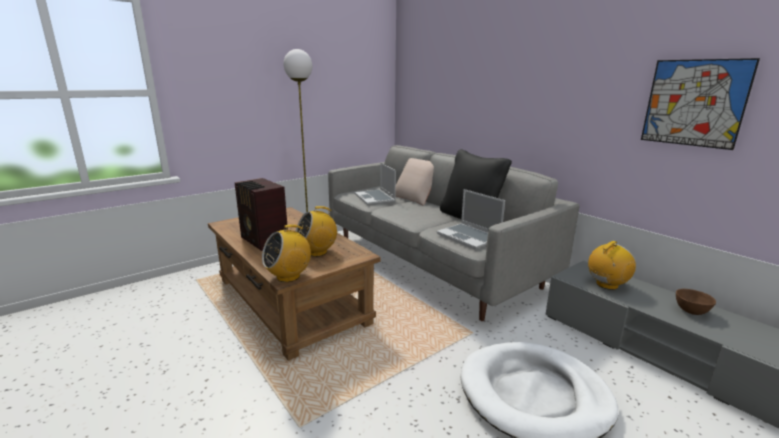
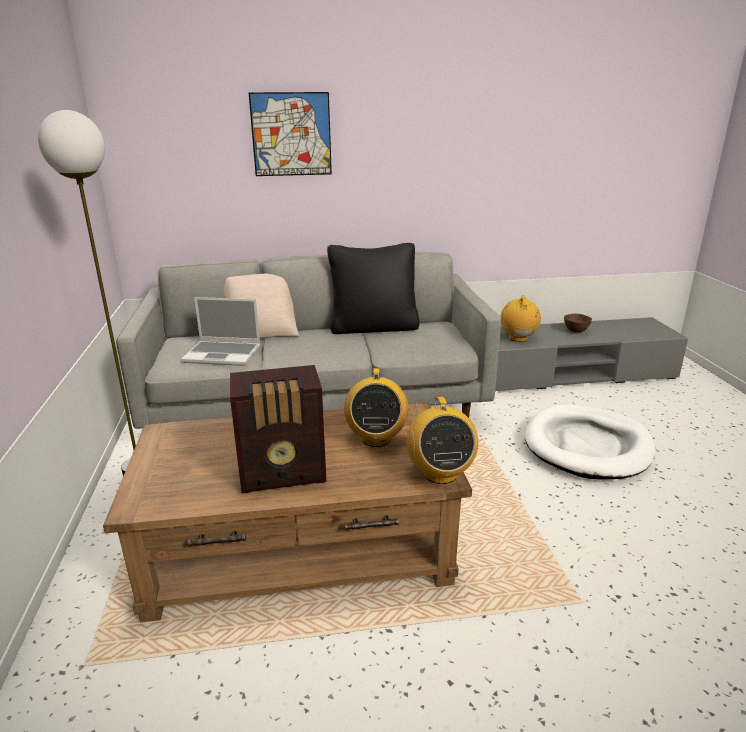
camera: 60 degrees left, 5 degrees up
laptop [437,189,505,249] -> none
picture [641,58,760,150] -> picture moved to [249,92,332,176]

